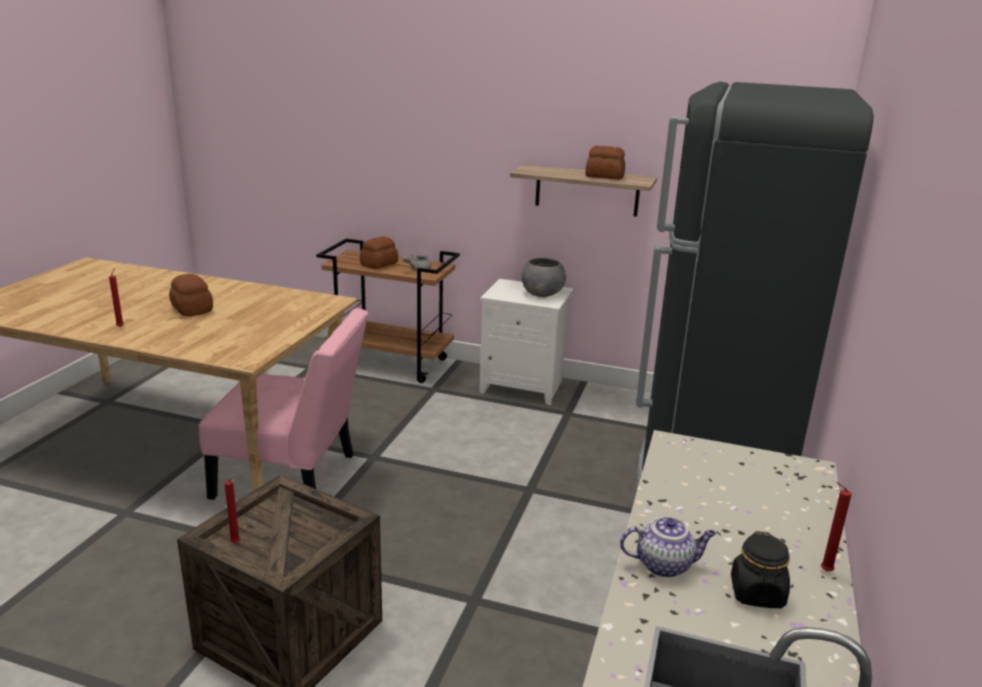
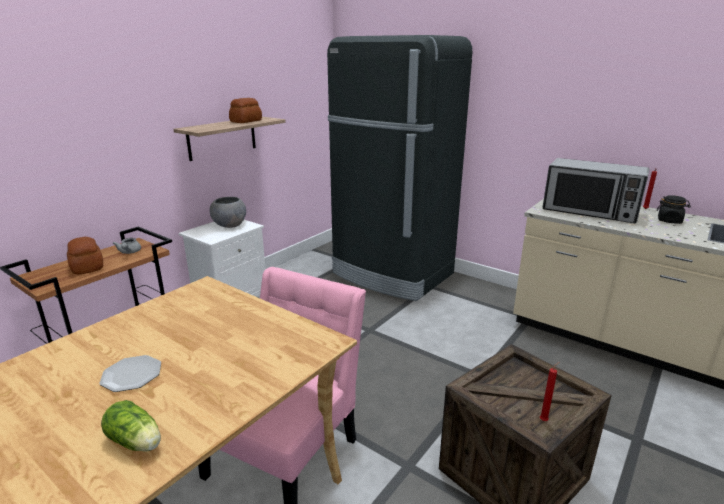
camera: 70 degrees left, 0 degrees up
red candle [109,269,124,327] -> lettuce [101,400,161,452]
bread [169,274,213,316] -> plate [99,355,161,392]
teapot [620,517,716,577] -> none
none -> microwave [543,158,650,223]

